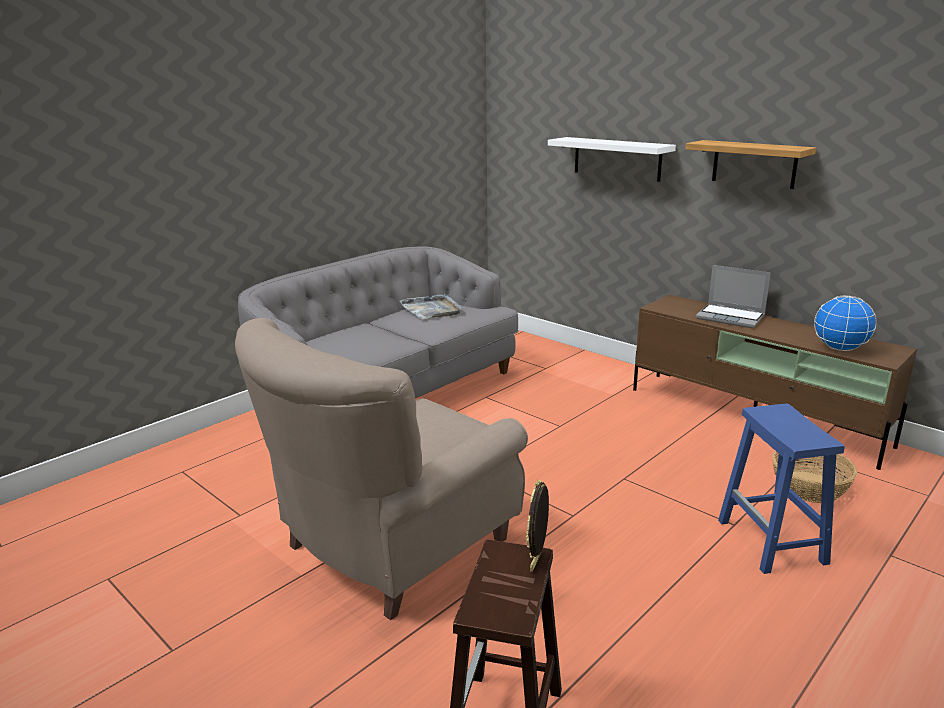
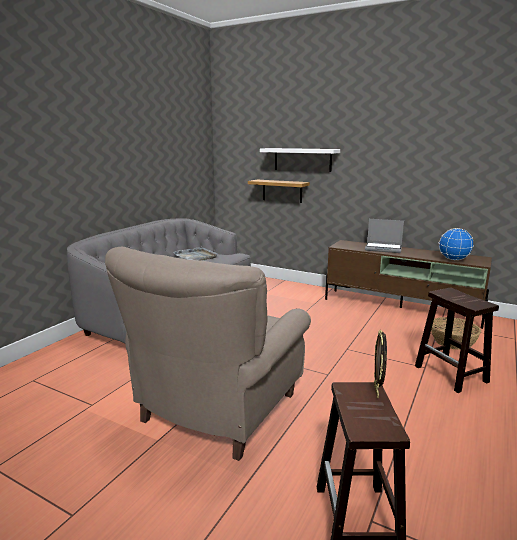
camera: 15 degrees left, 5 degrees down
shelf [685,140,816,189] -> shelf moved to [248,180,310,203]
blue stool [718,404,845,574] -> brown stool [415,288,499,393]

